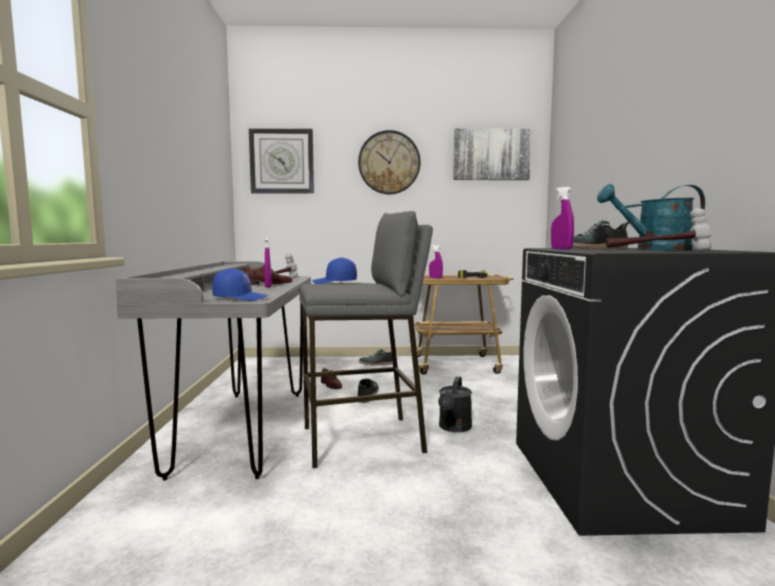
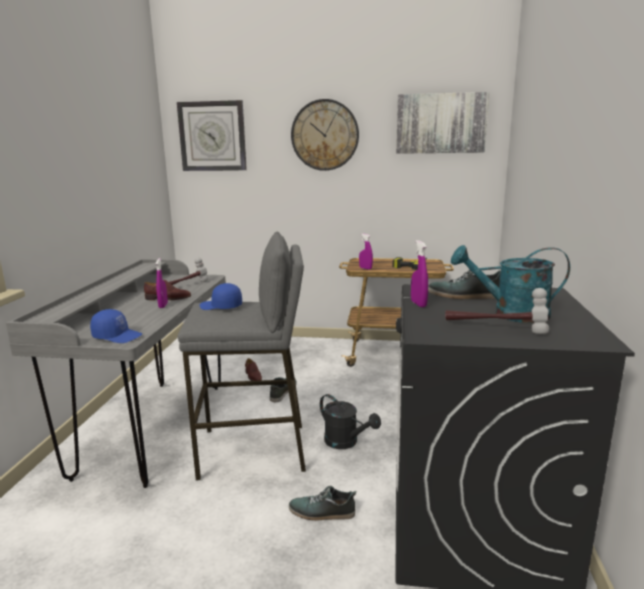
camera: 10 degrees right, 10 degrees up
shoe [359,349,393,366] -> shoe moved to [289,486,357,521]
black watering can [438,376,472,432] -> black watering can turned 75 degrees counterclockwise [320,394,381,449]

